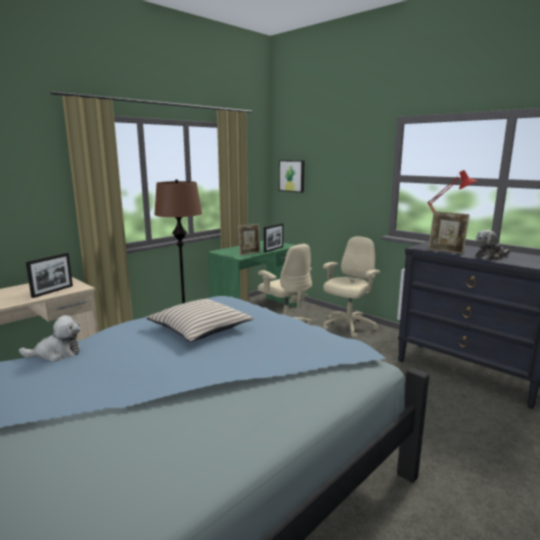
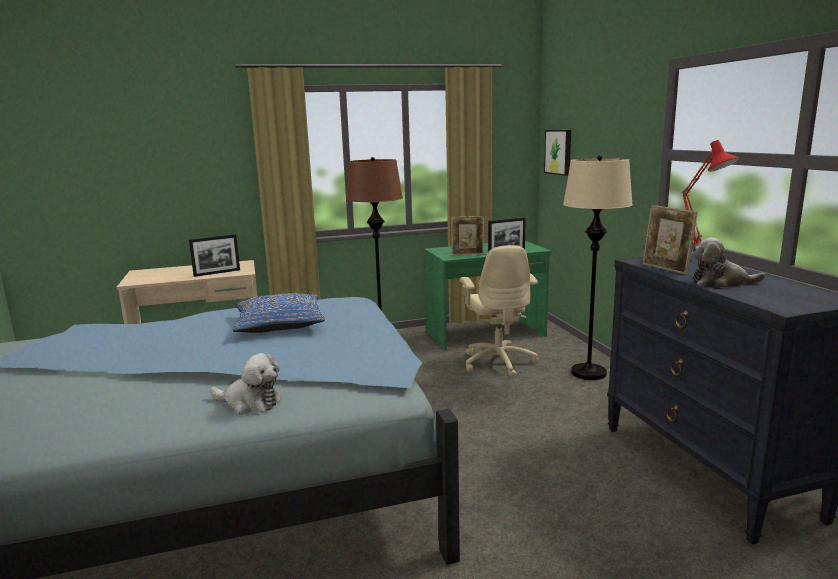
camera: 30 degrees right, 0 degrees up
plush toy [19,315,81,362] -> plush toy moved to [210,353,281,414]
beige pillow [146,298,254,342] -> blue pillow [233,293,325,333]
beige office chair [323,236,380,338] -> beige floor lamp [563,155,633,380]

